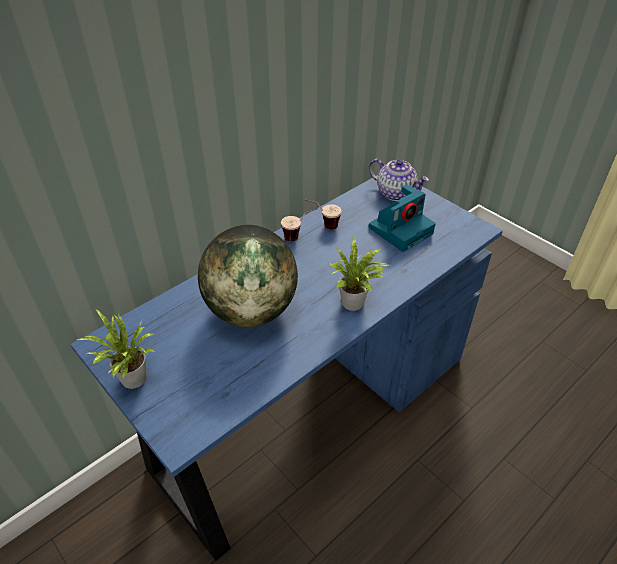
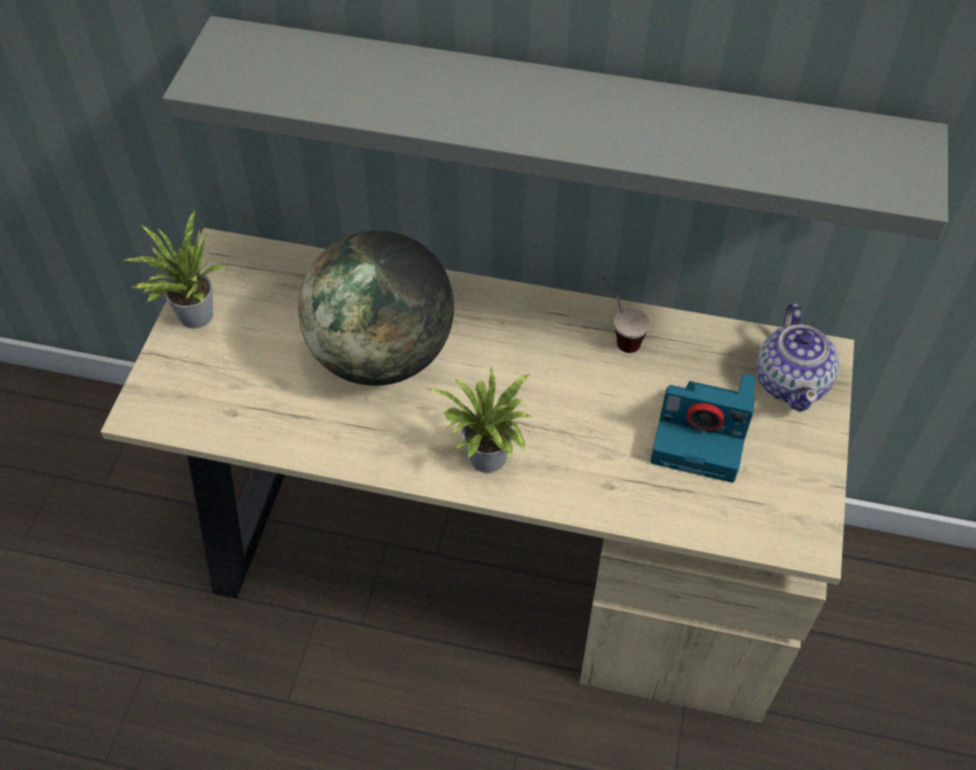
camera: 55 degrees right, 10 degrees up
blue desk [70,175,503,561] -> beige desk [100,228,854,723]
cup [281,208,318,241] -> none
none -> grey shelf [163,16,948,240]

